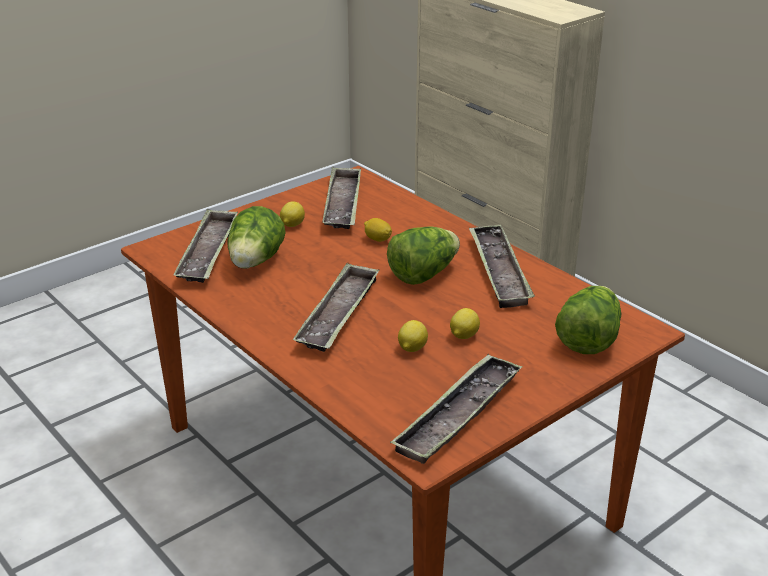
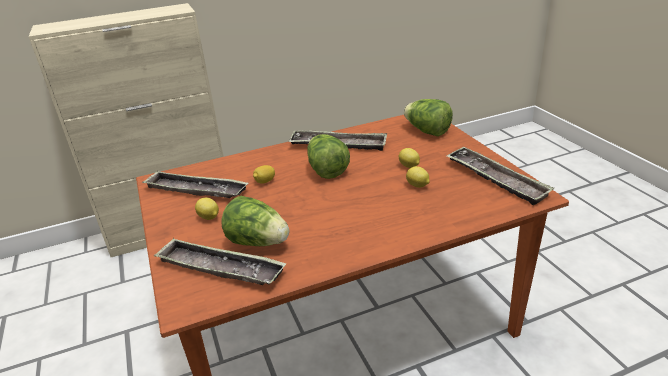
camera: 70 degrees left, 0 degrees up
tray [293,263,379,352] -> none

